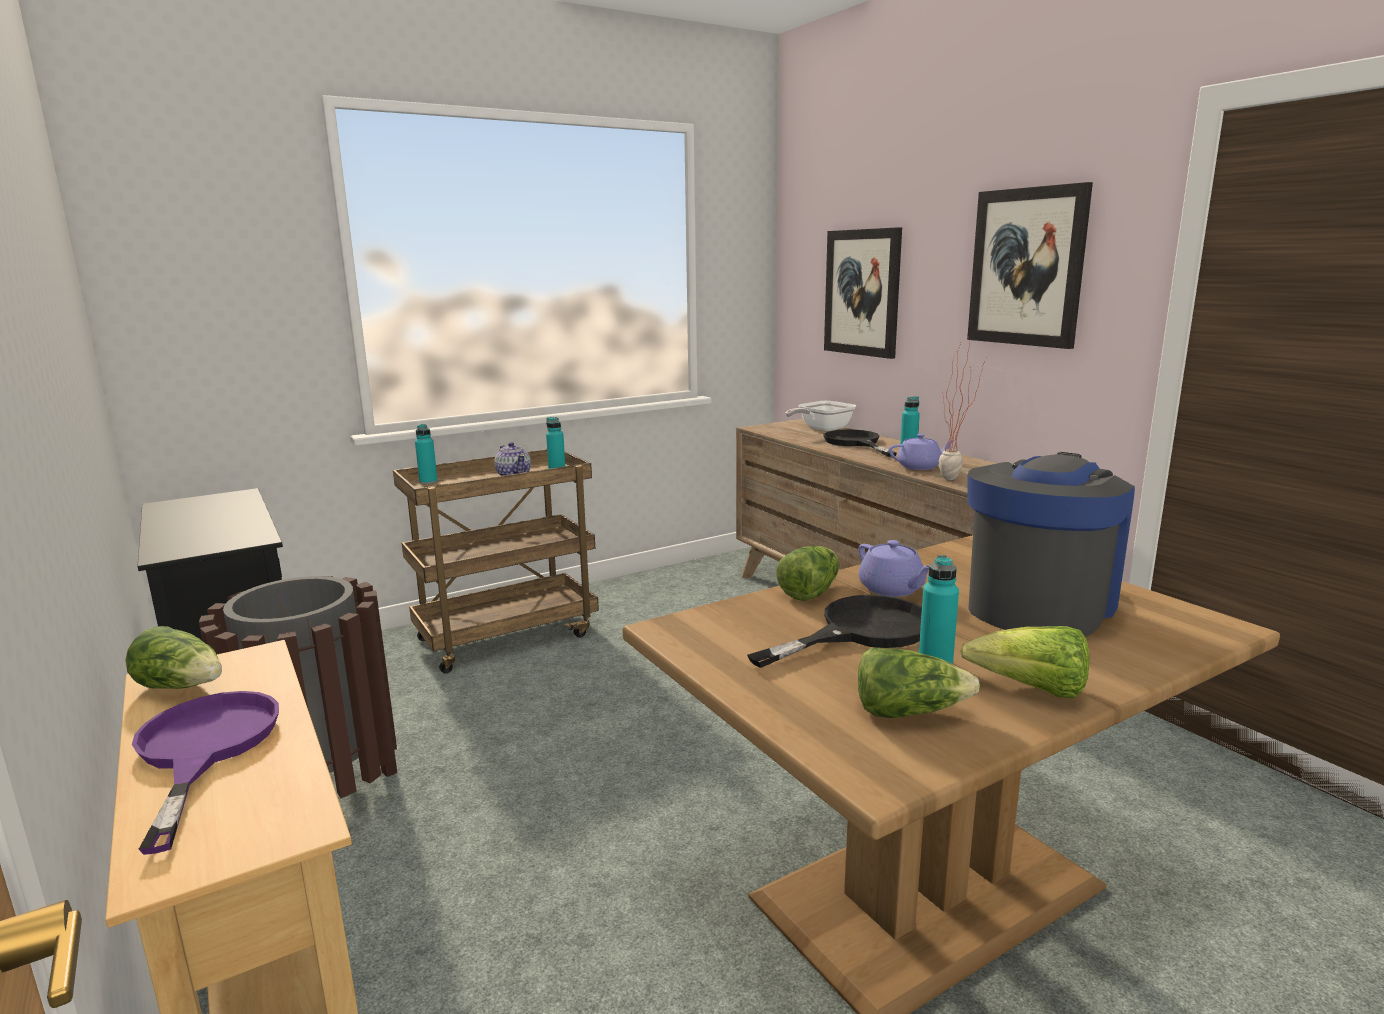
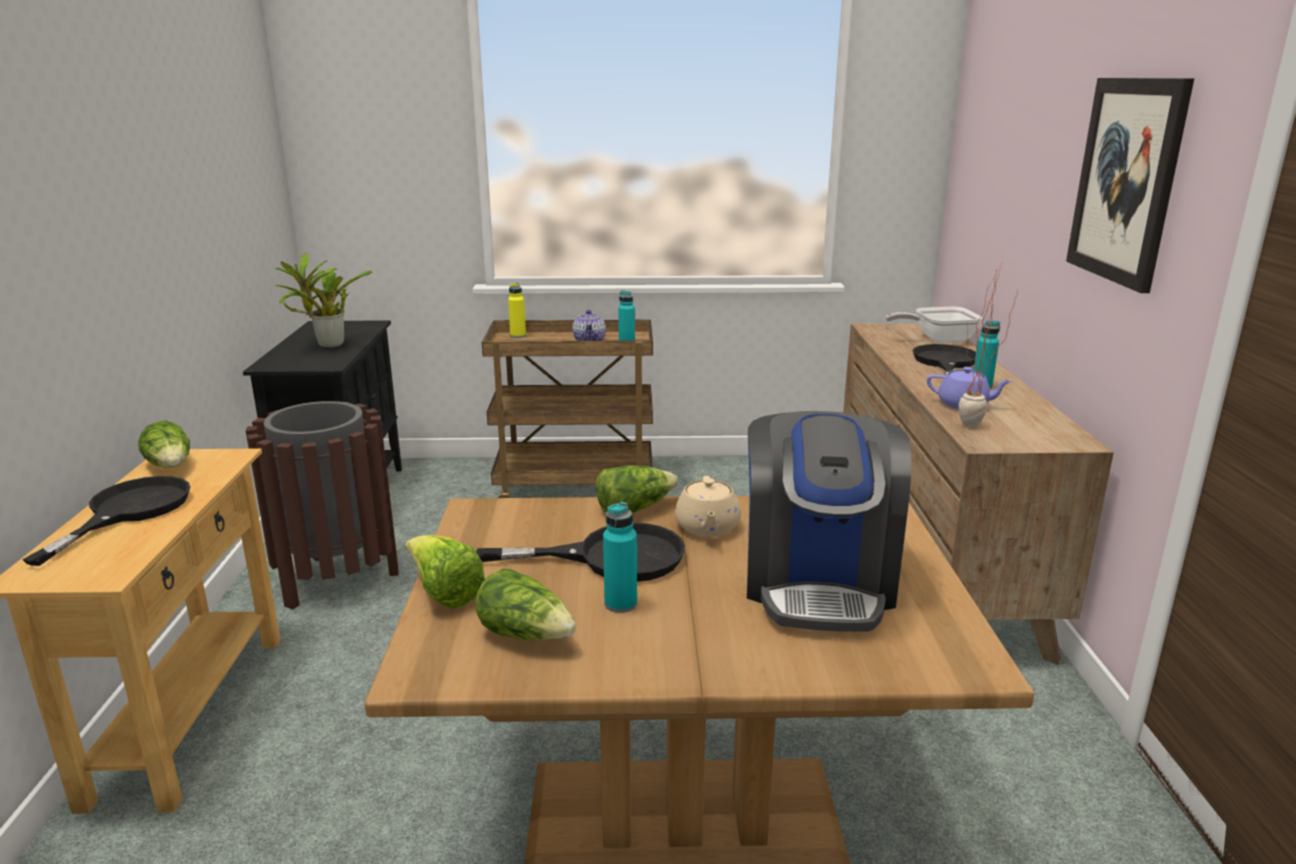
camera: 30 degrees right, 5 degrees up
purple frying pan [132,691,279,855] -> black frying pan [22,476,190,566]
turquoise bottle [415,424,438,484] -> yellow bottle [508,283,526,338]
picture [824,227,902,359] -> none
purple teapot [859,540,929,597] -> beige teapot [675,476,741,537]
lettuce [960,626,1090,698] -> lettuce moved to [405,535,485,609]
coffee machine [967,452,1135,637] -> coffee machine turned 120 degrees clockwise [747,411,911,632]
none -> potted plant [275,253,373,348]

